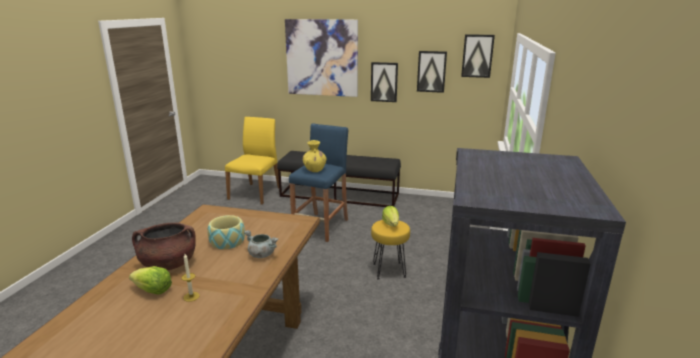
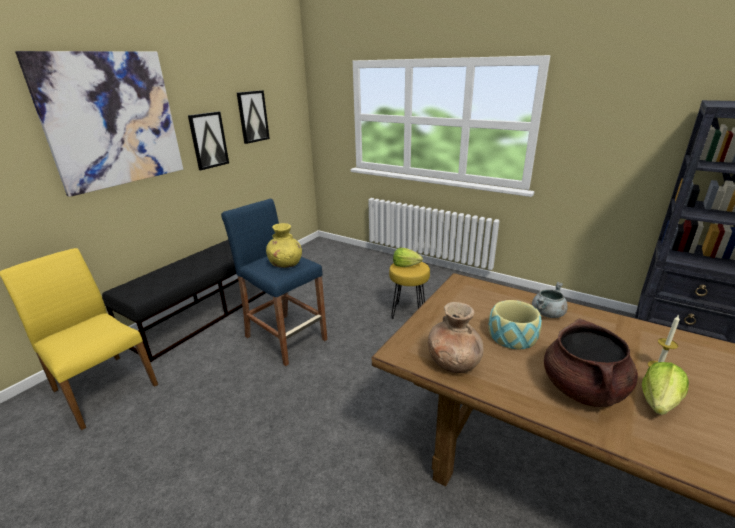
camera: 70 degrees left, 5 degrees up
picture [461,34,495,78] -> none
none -> brown vase [428,302,484,373]

